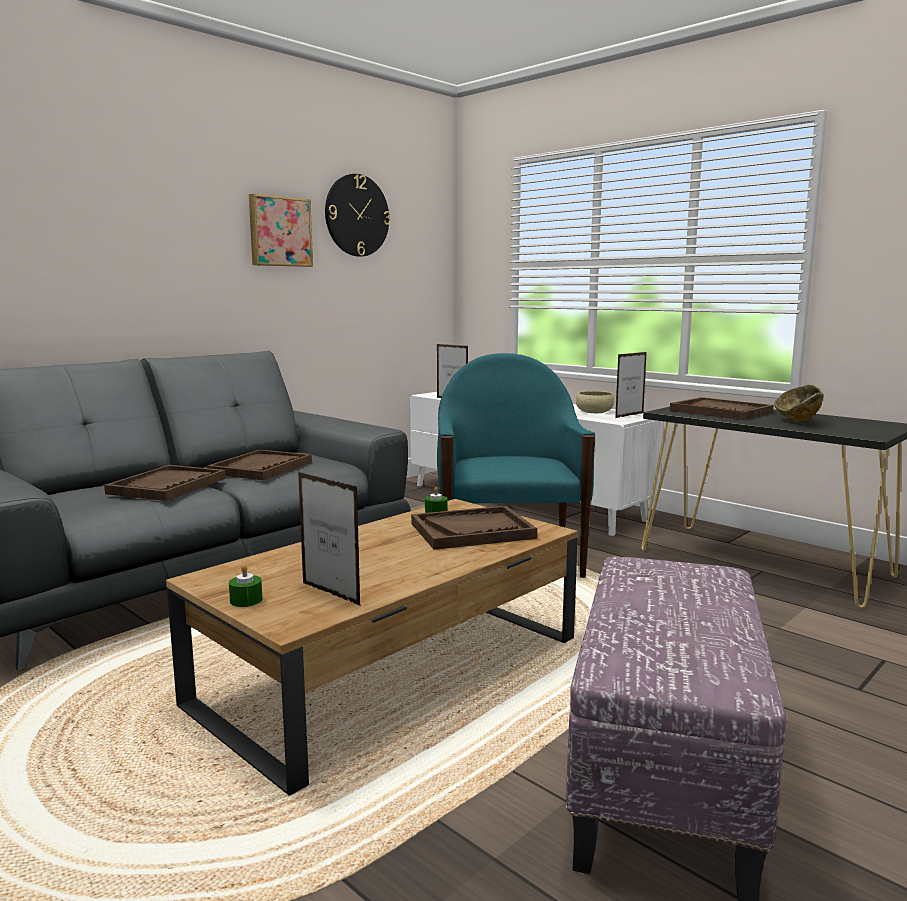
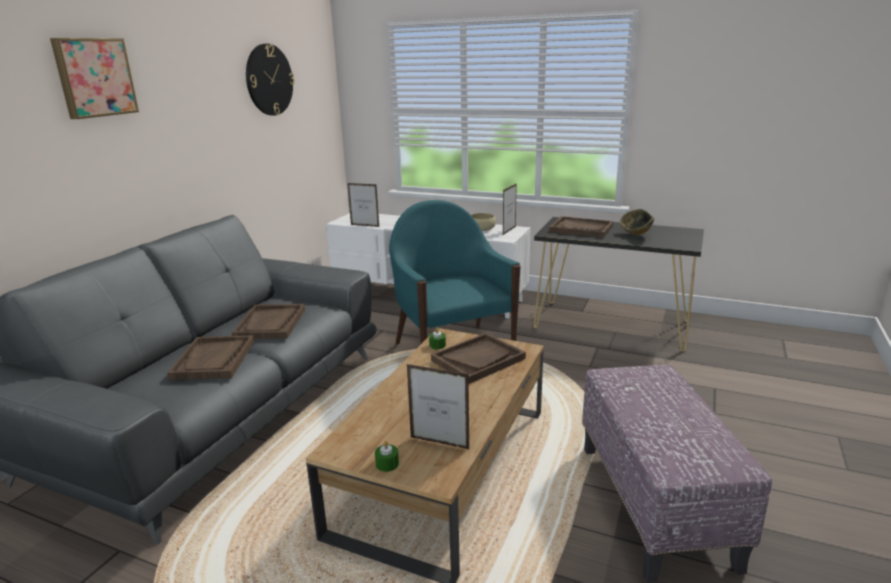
camera: 20 degrees left, 10 degrees up
picture [249,194,313,267] -> picture moved to [50,38,139,119]

